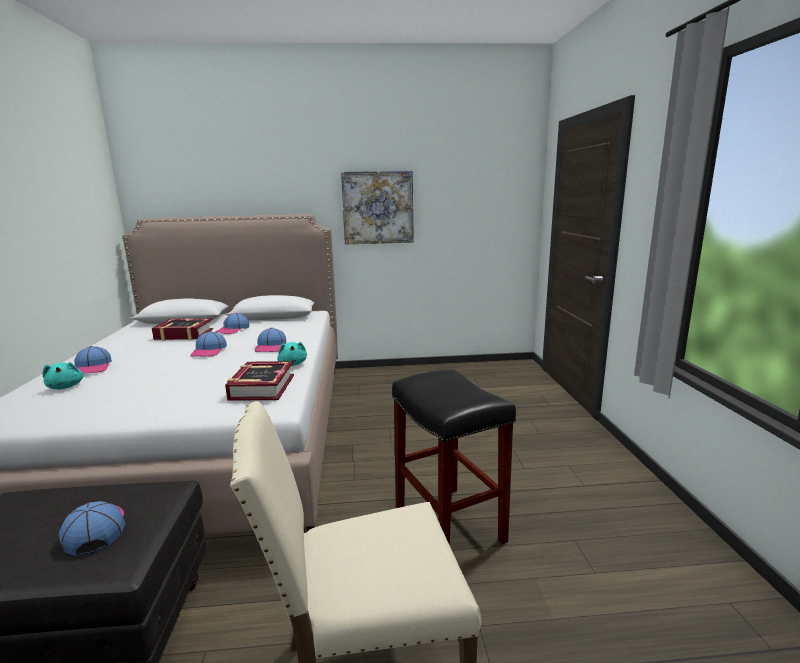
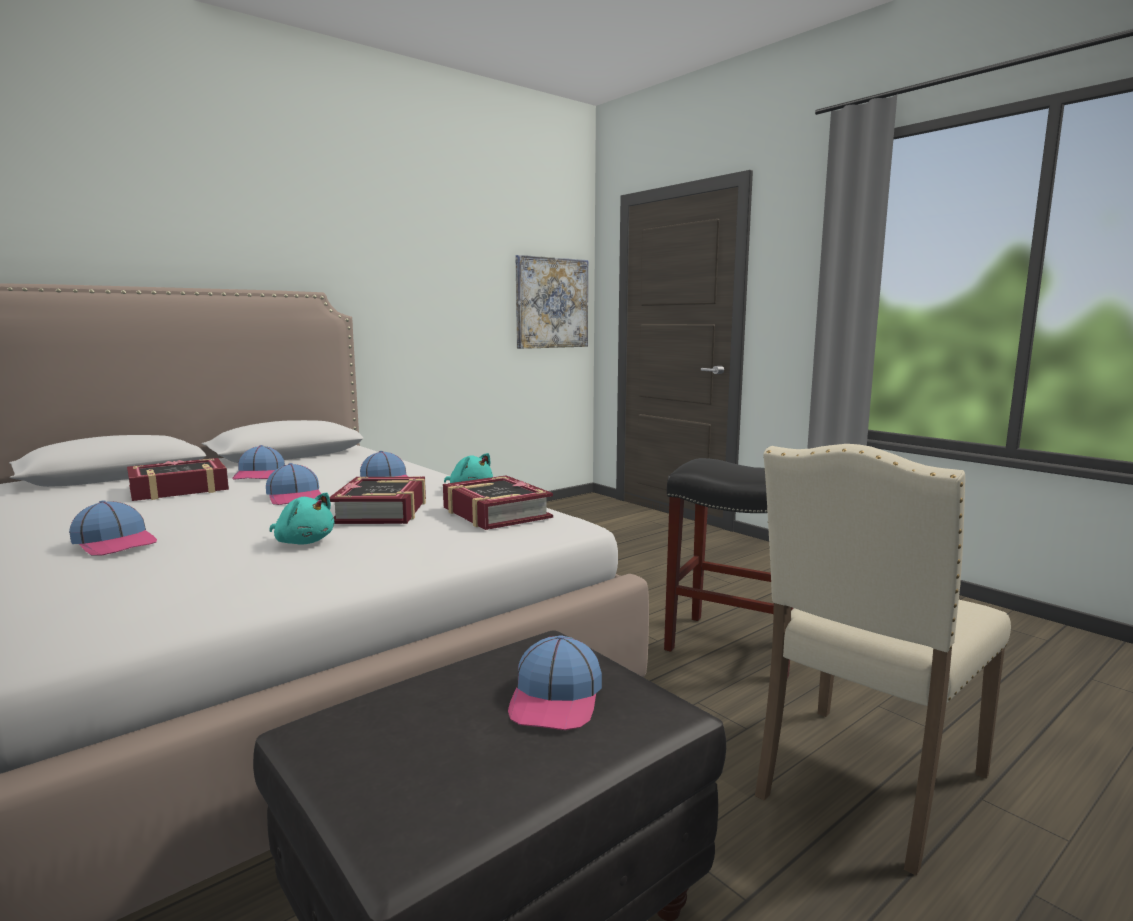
camera: 35 degrees left, 5 degrees down
turquoise plush toy [42,362,84,389] -> turquoise plush toy moved to [270,492,334,545]
cap [59,501,125,556] -> cap turned 105 degrees counterclockwise [508,635,602,730]
picture [341,171,414,245] -> picture moved to [516,255,588,349]
none -> book [329,477,426,524]

